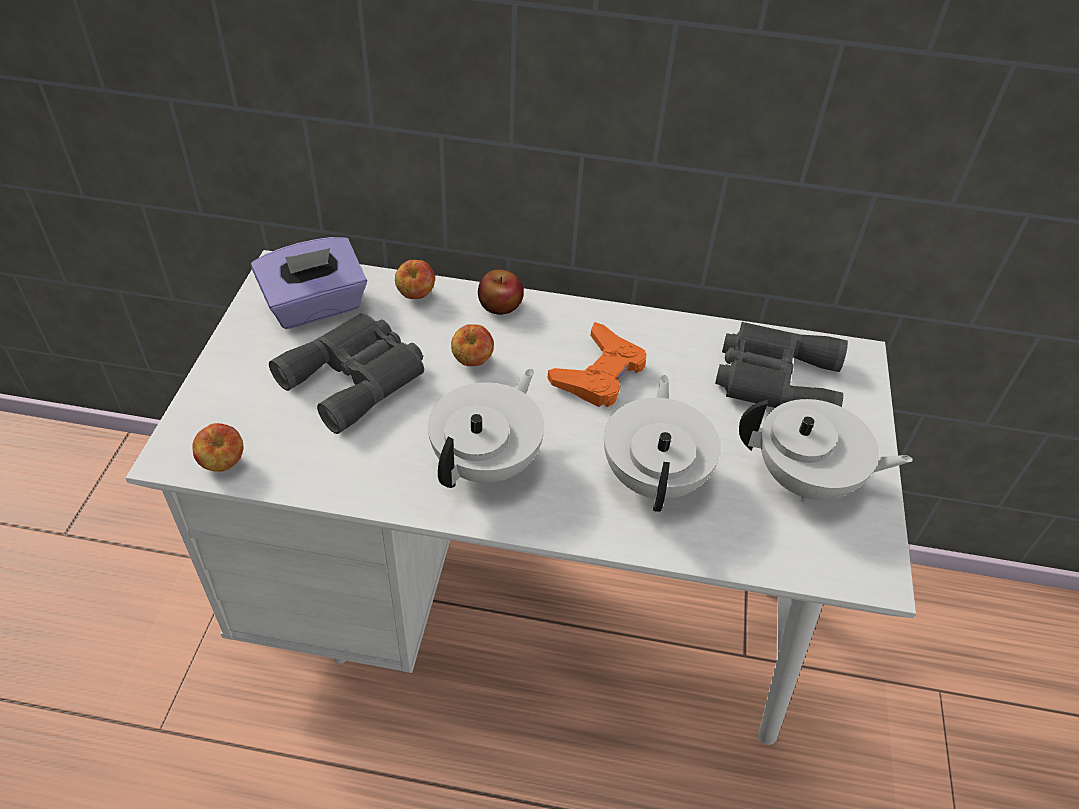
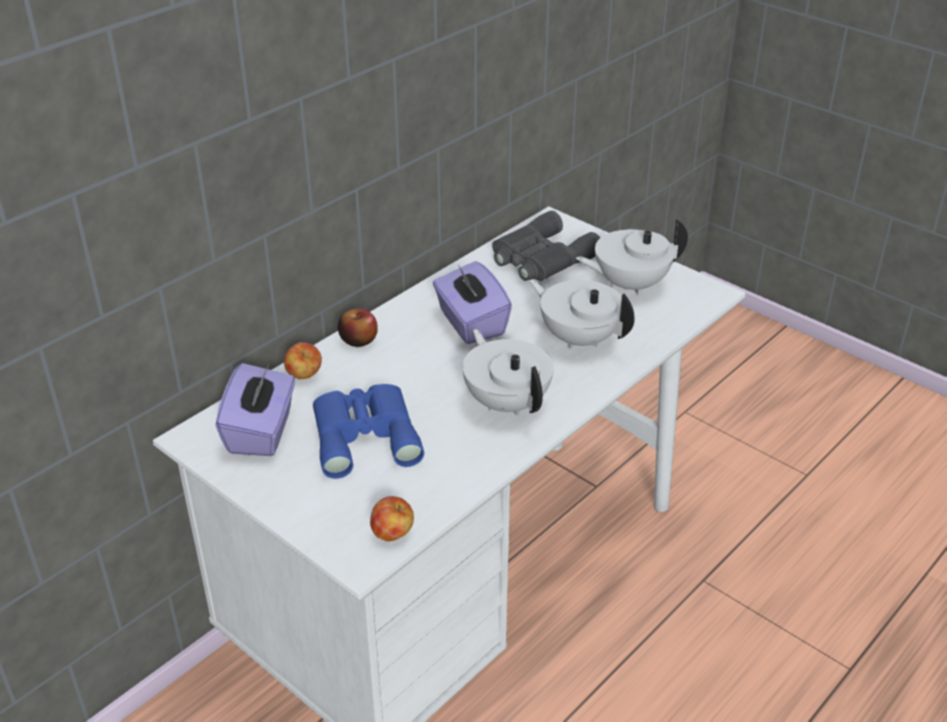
camera: 55 degrees left, 10 degrees down
grey binoculars [269,313,424,434] -> blue binoculars [313,384,424,479]
apple [451,324,494,366] -> none
orange game controller [548,322,647,407] -> purple tissue box [433,261,512,344]
white teapot [739,399,913,502] -> white teapot turned 150 degrees counterclockwise [576,219,688,295]

